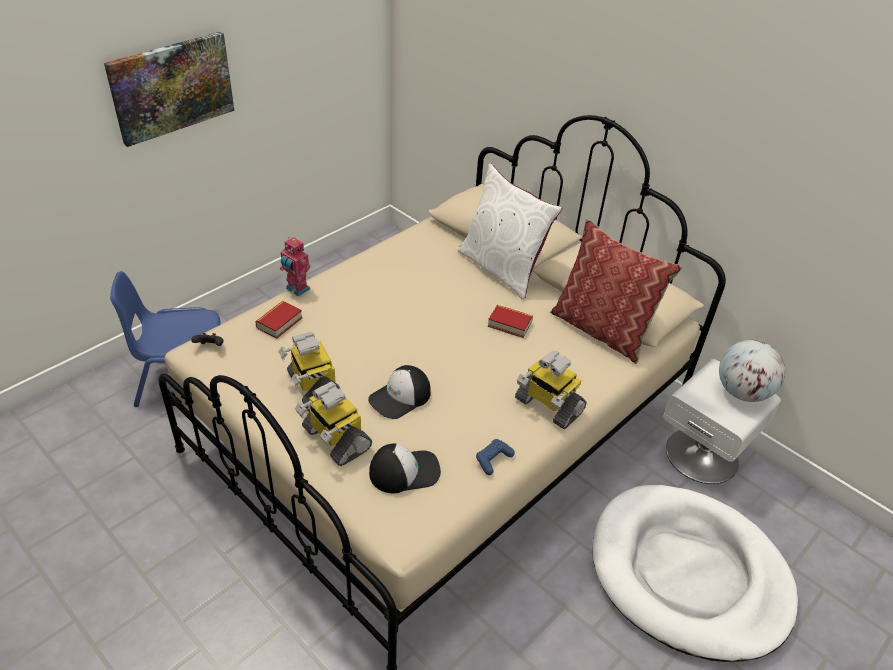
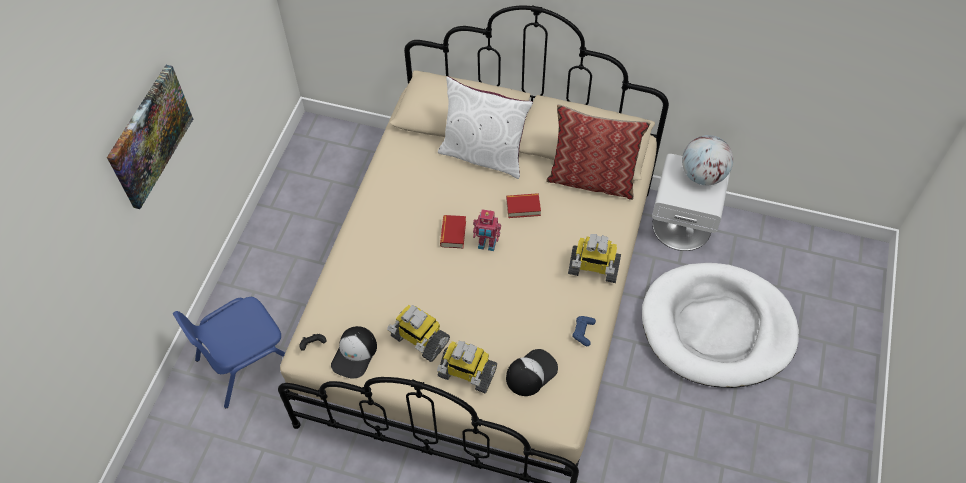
camera: 25 degrees left, 15 degrees up
book [255,301,303,339] -> book moved to [440,215,466,248]
toy robot [280,237,310,296] -> toy robot moved to [473,209,501,251]
cap [368,365,431,419] -> cap moved to [331,326,377,379]

